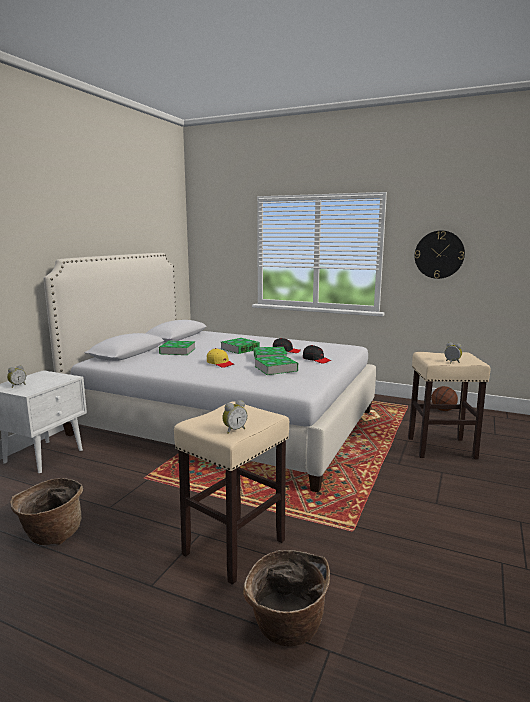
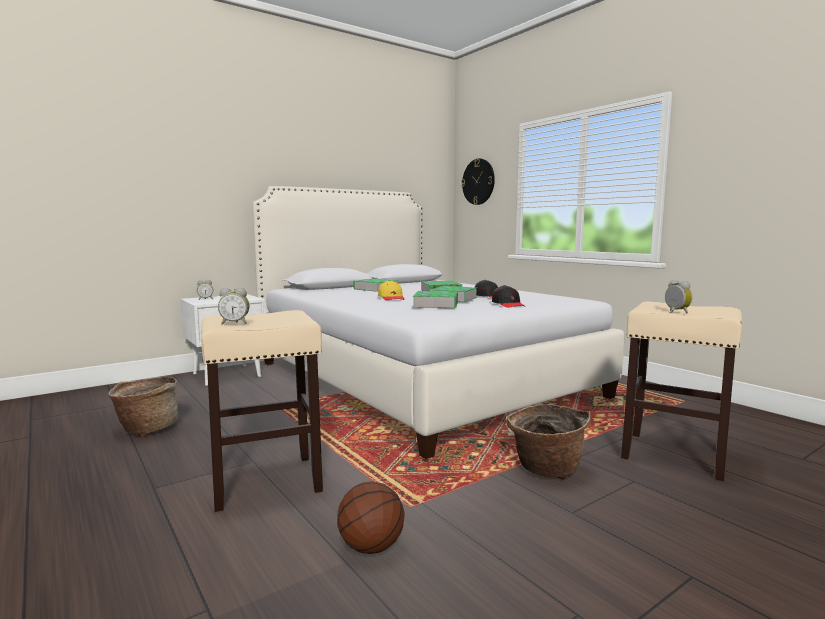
camera: 30 degrees right, 5 degrees down
basket [243,550,330,647] -> basket moved to [506,404,591,480]
wall clock [415,231,465,279] -> wall clock moved to [461,158,495,205]
basketball [431,386,458,411] -> basketball moved to [337,481,404,554]

